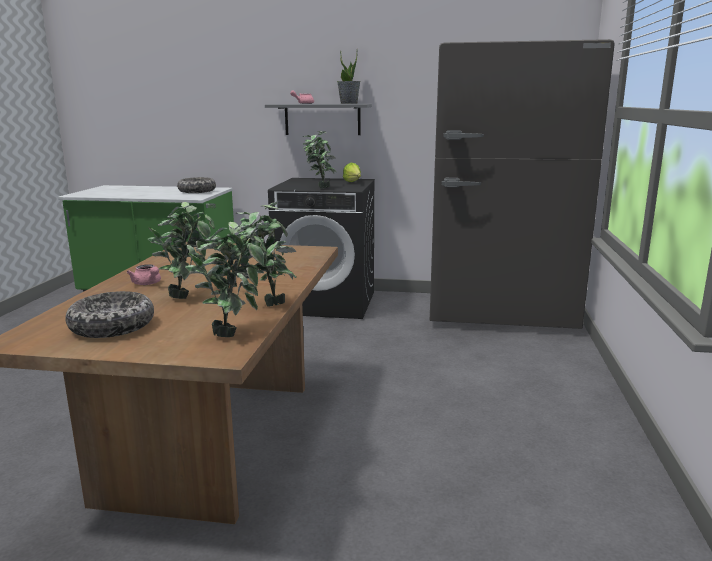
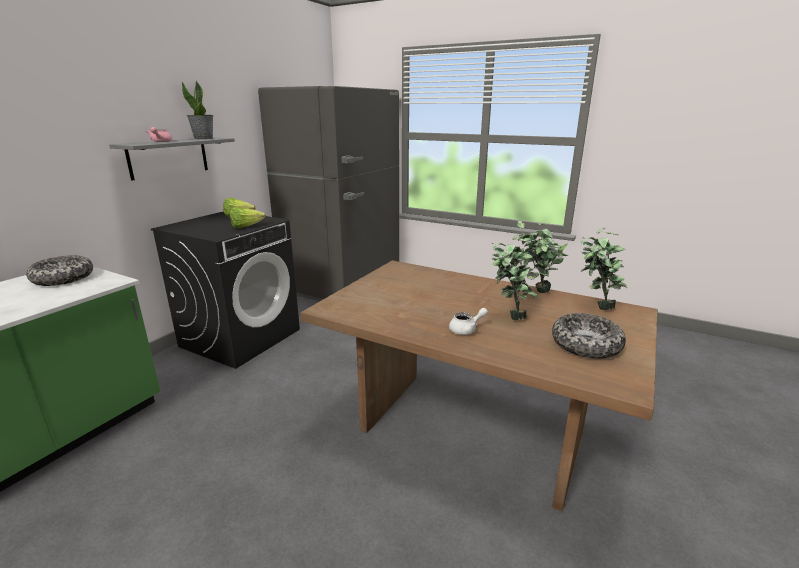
camera: 70 degrees left, 5 degrees up
pink teapot [127,264,161,285] -> white teapot [449,308,488,335]
potted plant [303,131,337,189] -> lettuce [230,207,266,228]

